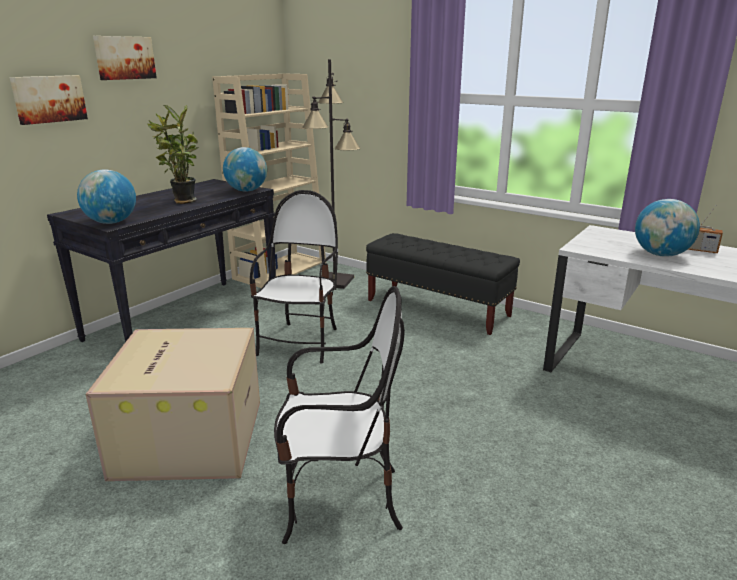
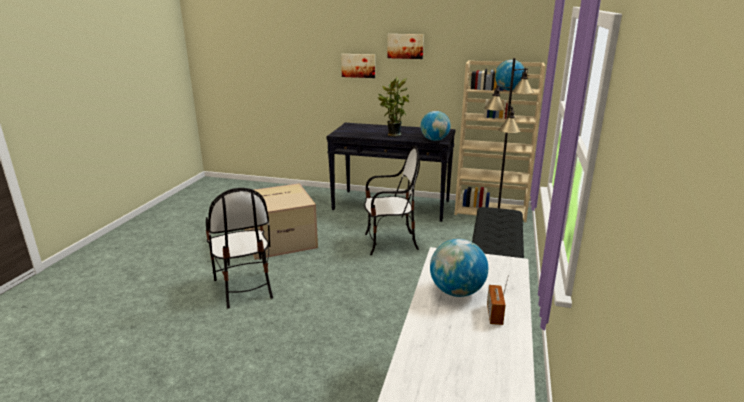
camera: 70 degrees right, 0 degrees up
globe [77,169,136,224] -> globe moved to [495,60,525,90]

